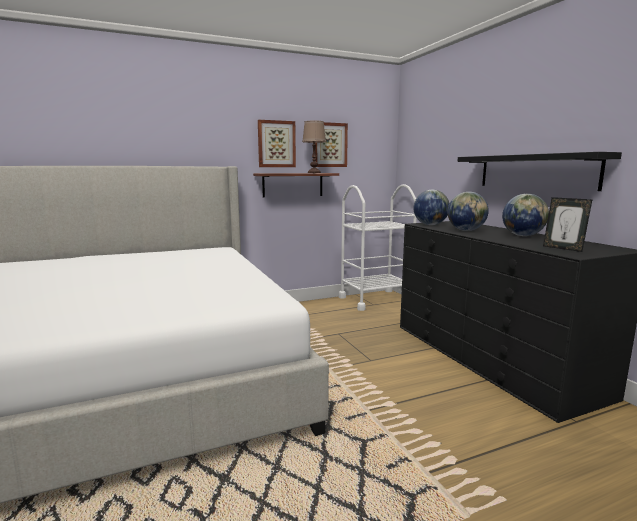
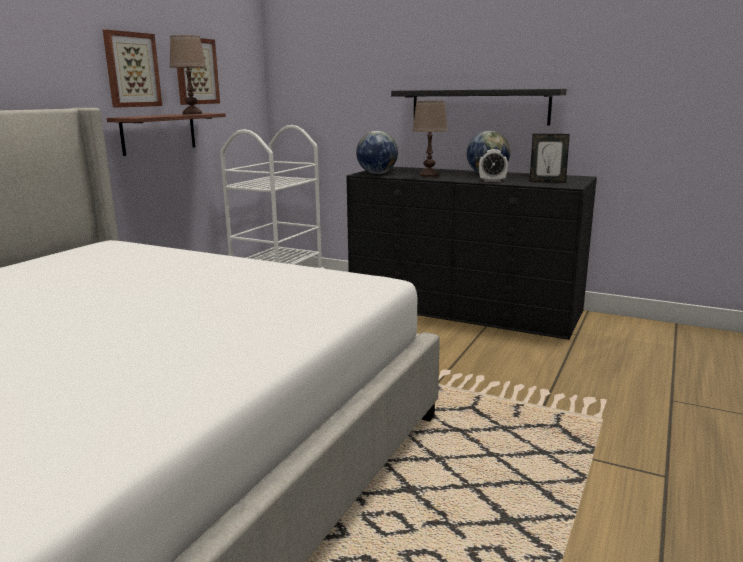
camera: 40 degrees left, 5 degrees up
globe [448,192,489,231] -> brown table lamp [412,101,448,177]
none -> alarm clock [479,149,508,182]

